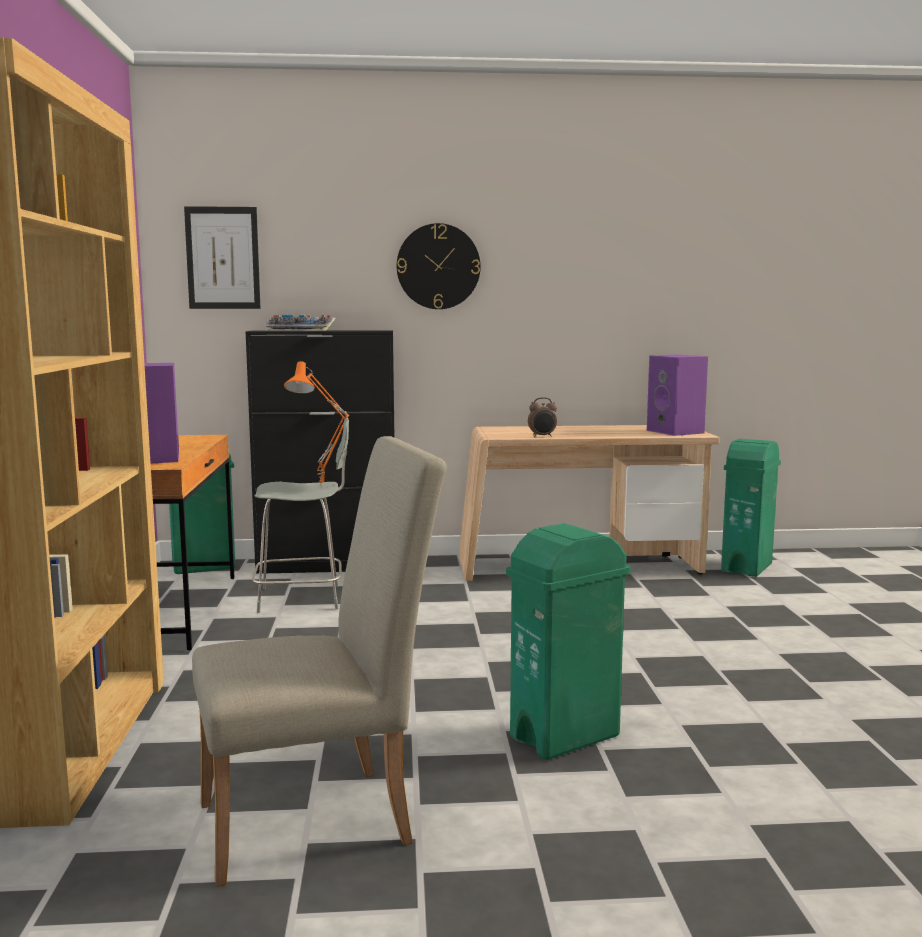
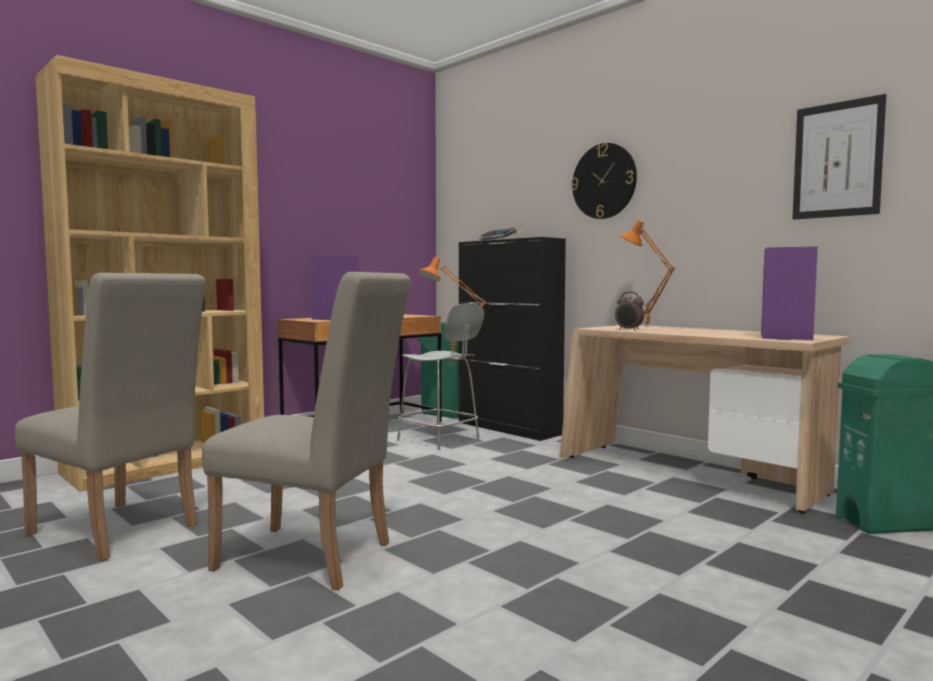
camera: 50 degrees right, 5 degrees down
picture [184,206,261,309] -> picture moved to [793,94,886,220]
green trash can [506,524,631,760] -> beige chair [202,272,411,590]
none -> orange table lamp [620,220,675,327]

